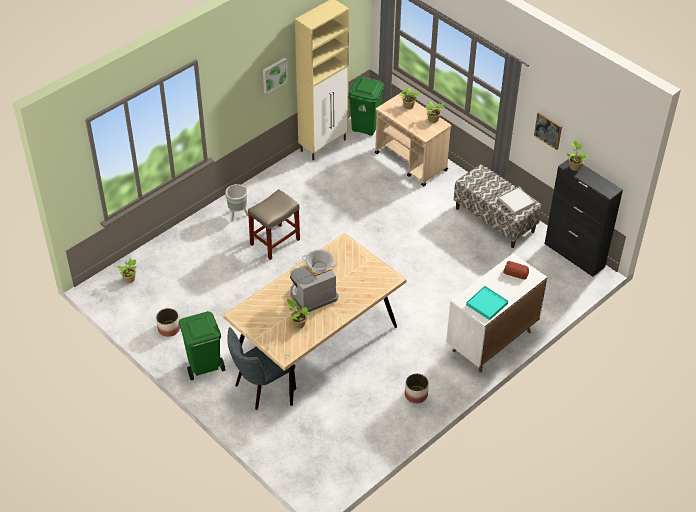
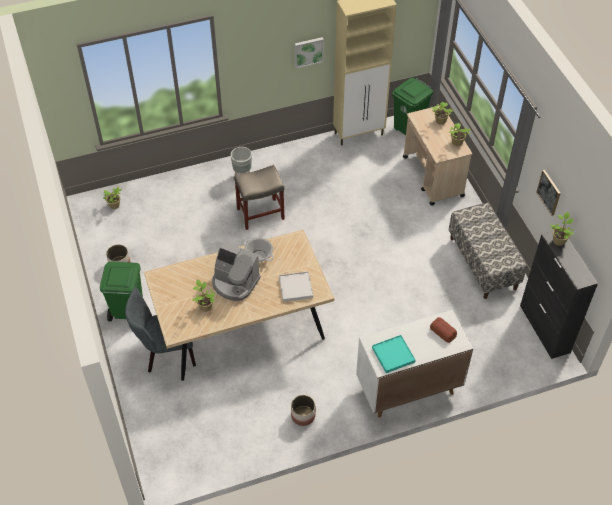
camera: 25 degrees right, 5 degrees up
coffee machine [290,267,339,312] -> coffee machine turned 150 degrees counterclockwise [212,242,261,301]
white tray [498,187,536,215] -> white tray moved to [279,271,313,302]

